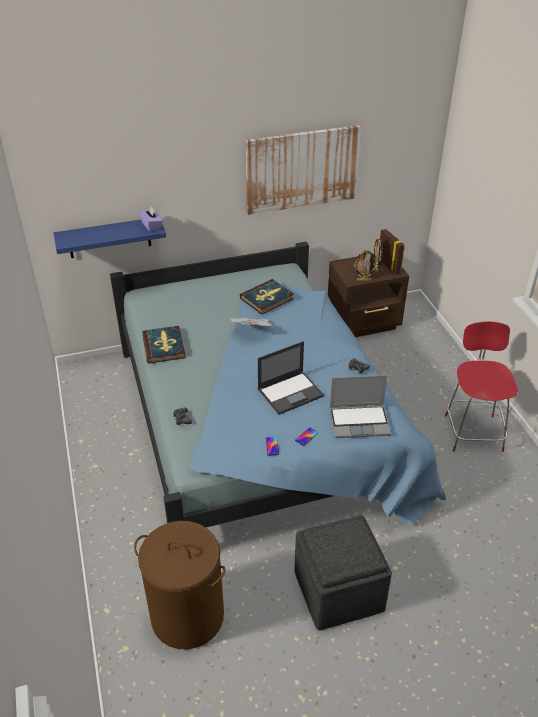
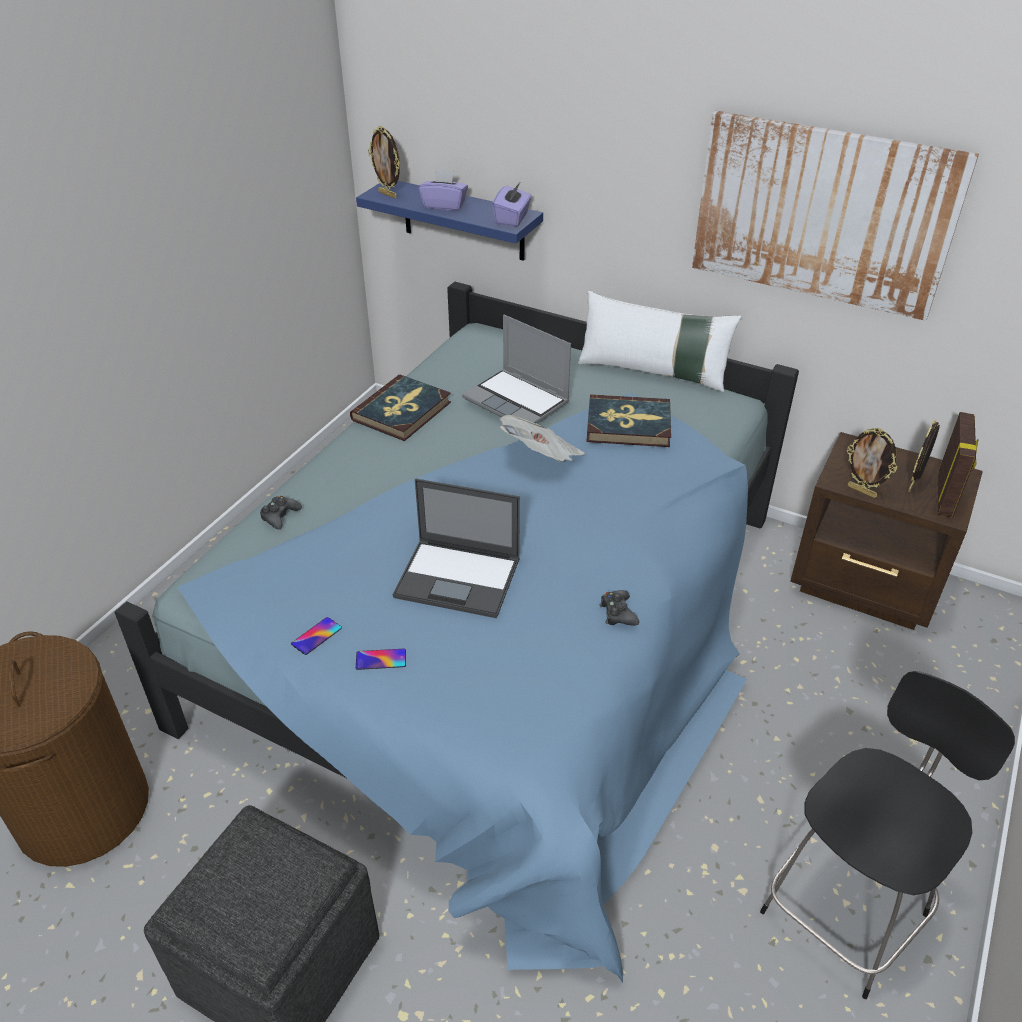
camera: 45 degrees right, 0 degrees up
laptop [330,375,391,438] -> laptop moved to [462,314,571,424]
red chair [445,321,518,452] -> black chair [760,671,1015,999]
none -> picture frame [368,126,400,198]
none -> purple tissue box [418,169,468,211]
none -> white pillow [578,291,741,392]

